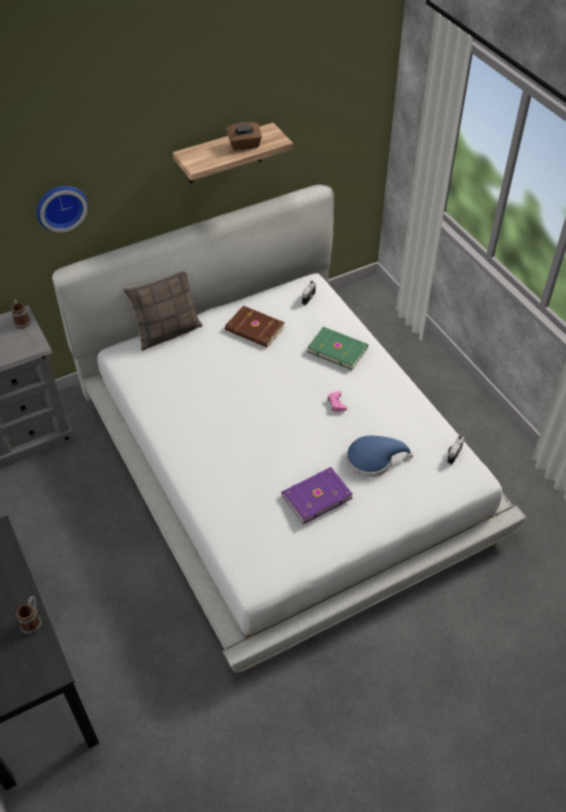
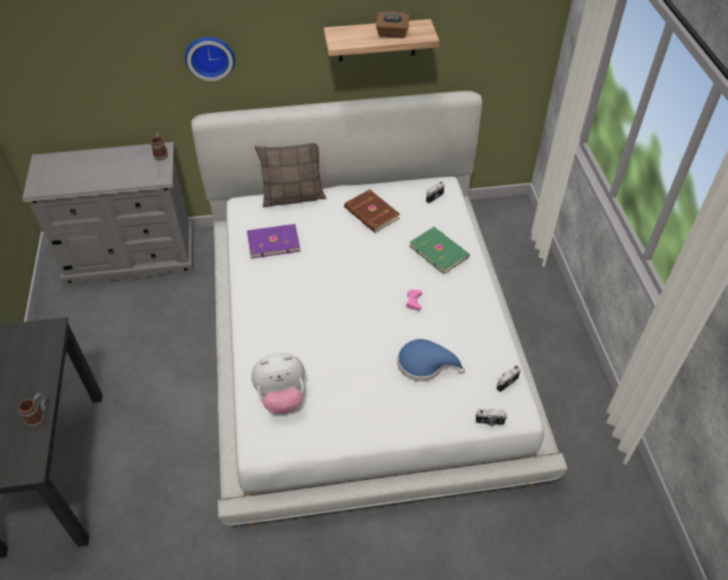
camera: 20 degrees right, 0 degrees up
purple book [281,467,353,524] -> purple book moved to [247,224,300,259]
none -> plush toy [251,353,305,414]
none -> camera [476,409,507,426]

